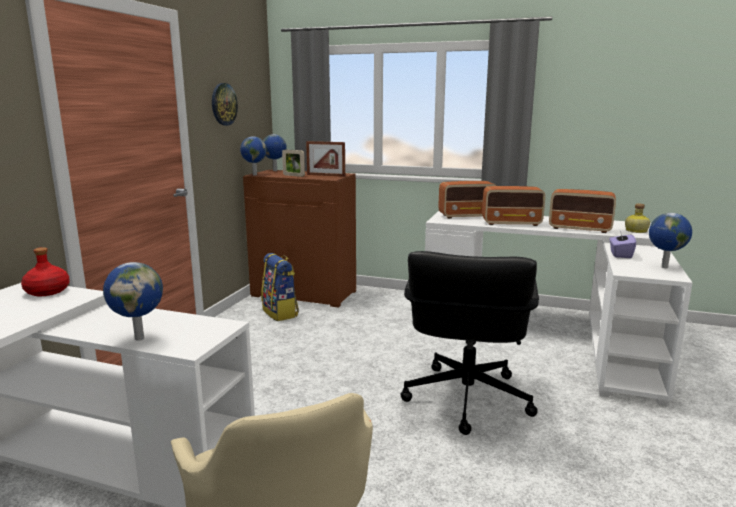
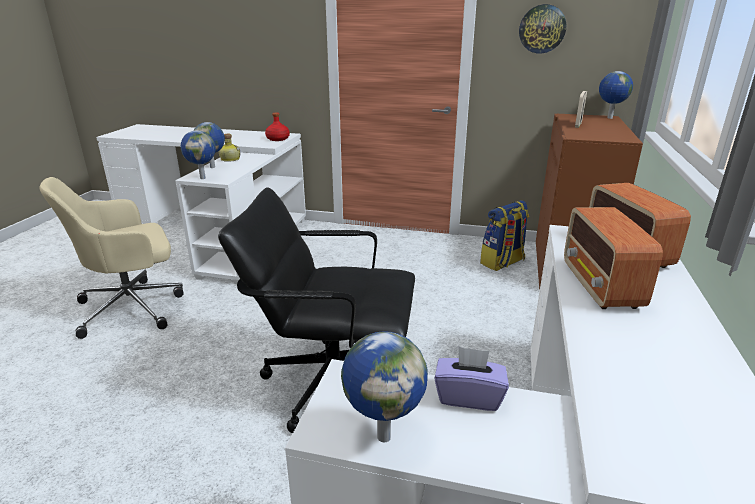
camera: 85 degrees right, 10 degrees up
globe [240,136,267,175] -> globe moved to [180,130,216,179]
picture frame [306,141,345,177] -> none
radio [549,189,616,233] -> none
bottle [625,204,650,233] -> bottle moved to [218,134,240,162]

